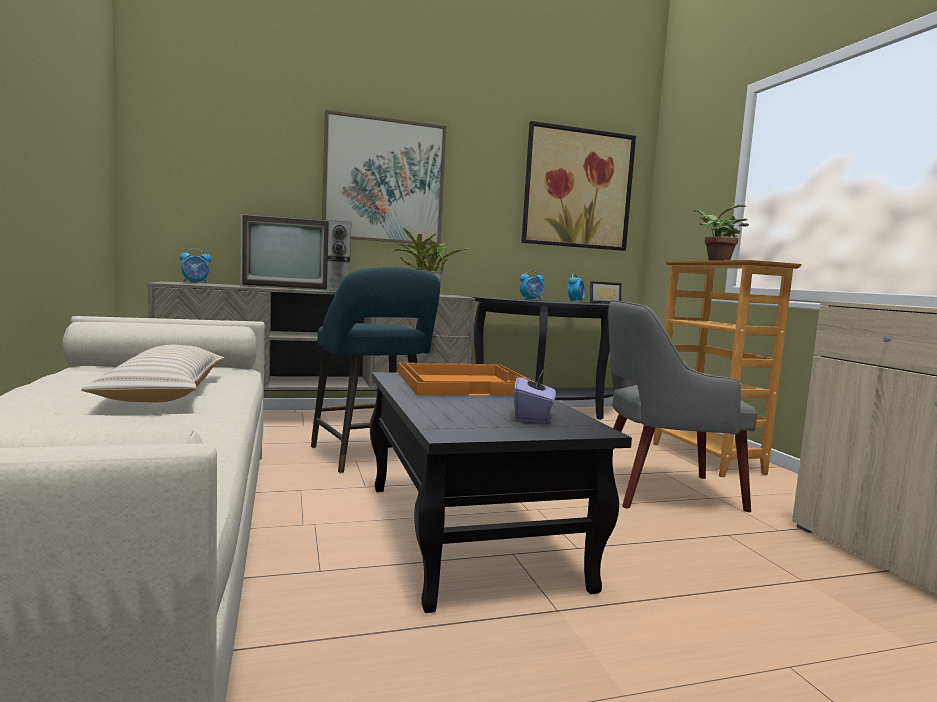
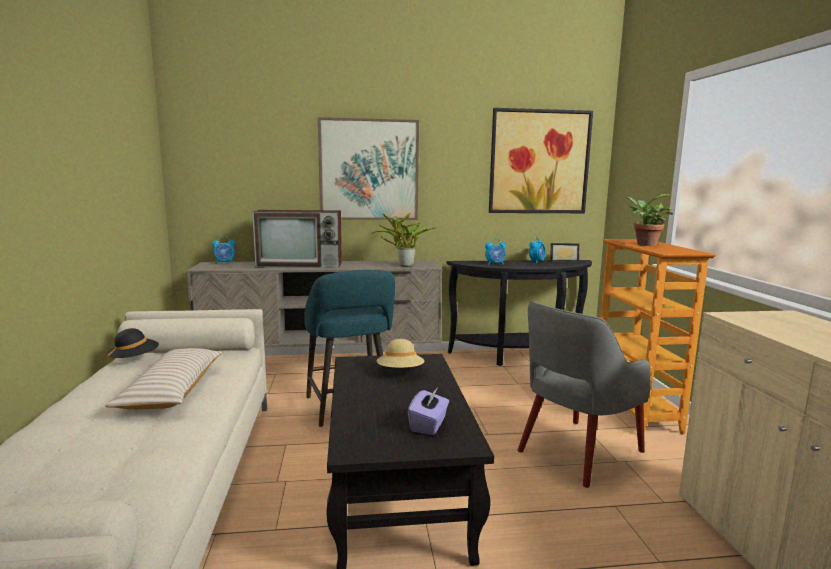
camera: 10 degrees right, 5 degrees up
orange tray [398,363,534,395] -> beige hat [377,339,424,368]
grey armchair [608,300,757,512] -> grey armchair turned 45 degrees counterclockwise [517,302,651,488]
none -> black hat [107,328,159,363]

